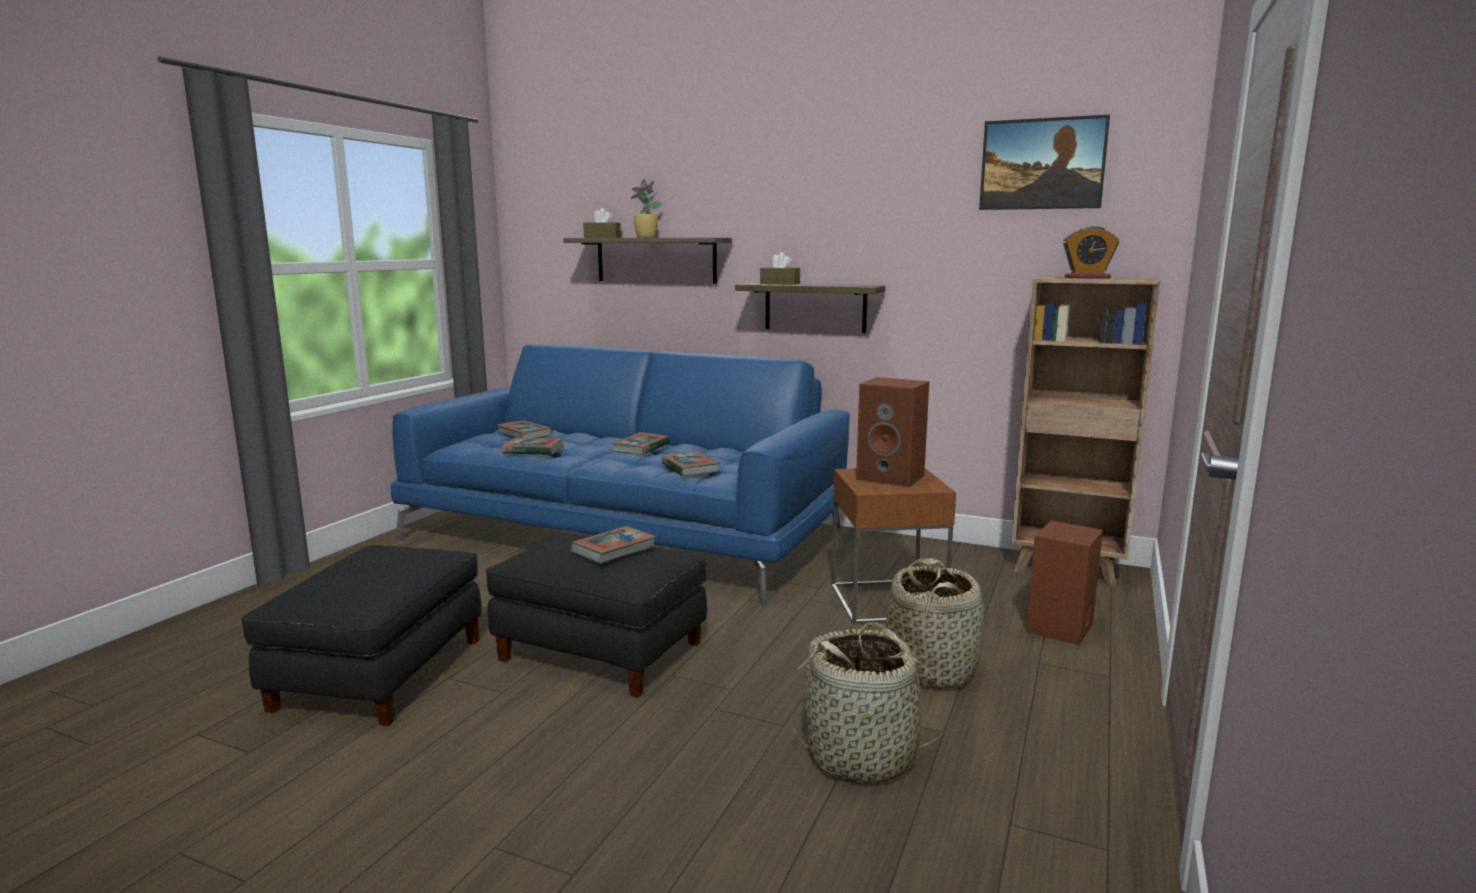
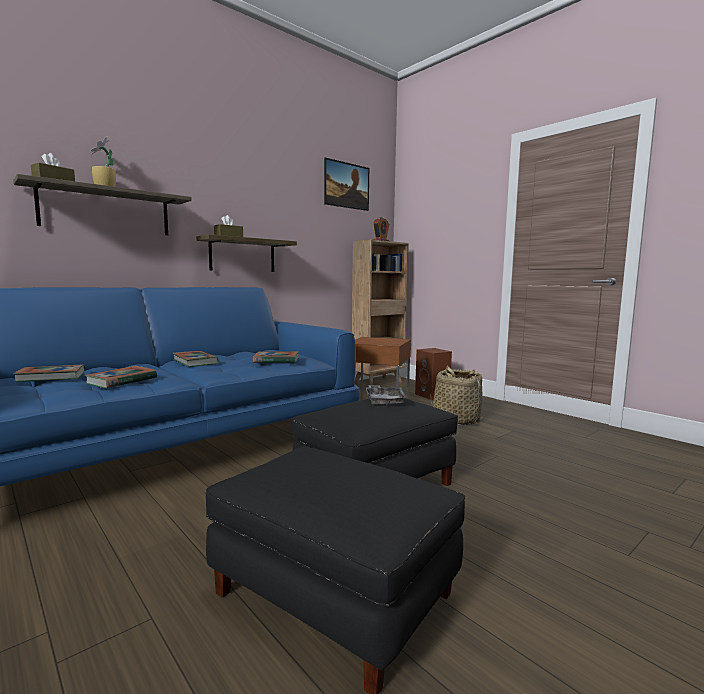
camera: 65 degrees left, 5 degrees down
book [570,526,656,564] -> grey tray [366,385,406,406]
basket [791,622,950,783] -> none
brown speaker [856,377,929,488] -> none

